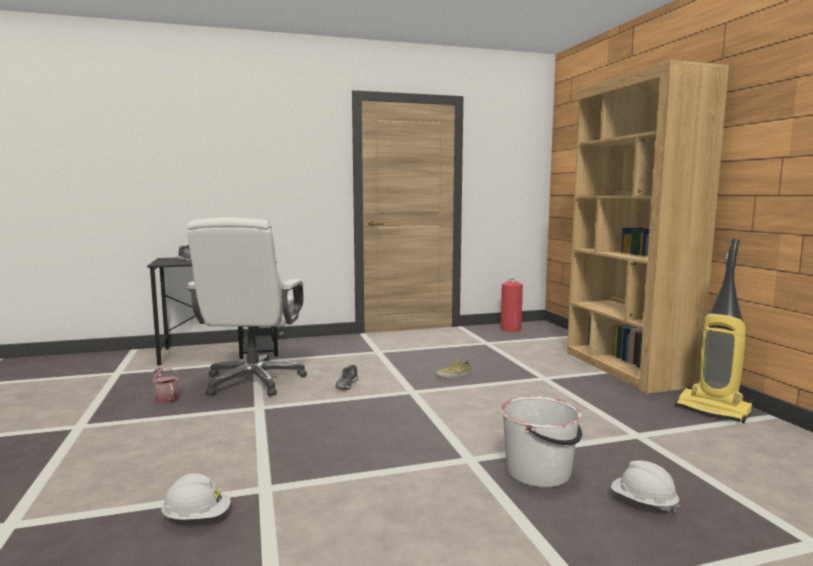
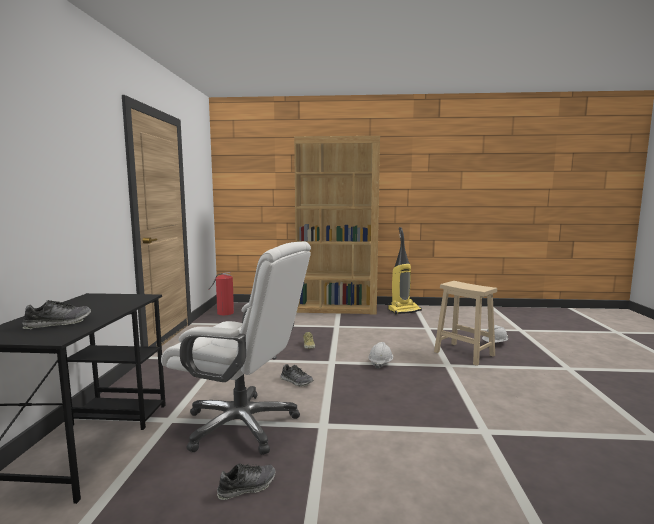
camera: 70 degrees left, 0 degrees up
watering can [153,367,179,403] -> shoe [217,464,276,500]
white hard hat [161,473,231,520] -> white hard hat moved to [369,342,393,369]
white bucket [501,396,582,487] -> beige stool [434,281,497,366]

